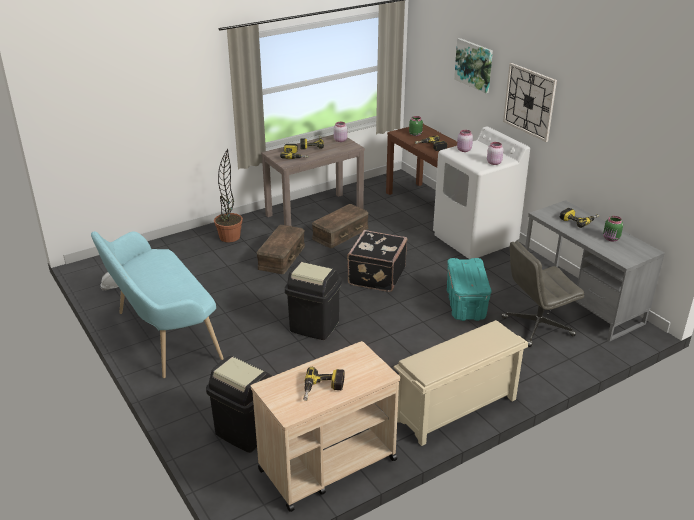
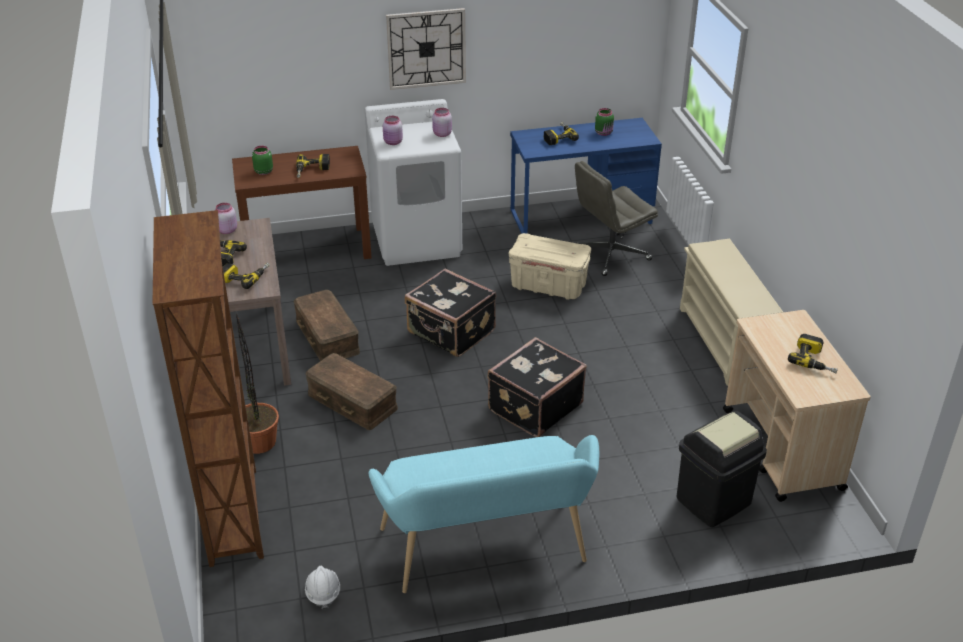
camera: 70 degrees left, 5 degrees up
black trash can [285,261,342,340] -> black suitcase [488,337,587,437]
turquoise storage box [447,258,491,321] -> beige storage box [509,233,591,300]
picture [454,38,493,93] -> none
grey office chair [502,241,584,347] -> grey office chair turned 60 degrees clockwise [575,161,658,276]
grey desk [525,200,665,342] -> blue desk [510,118,662,234]
none -> brown bookcase [153,210,264,567]

